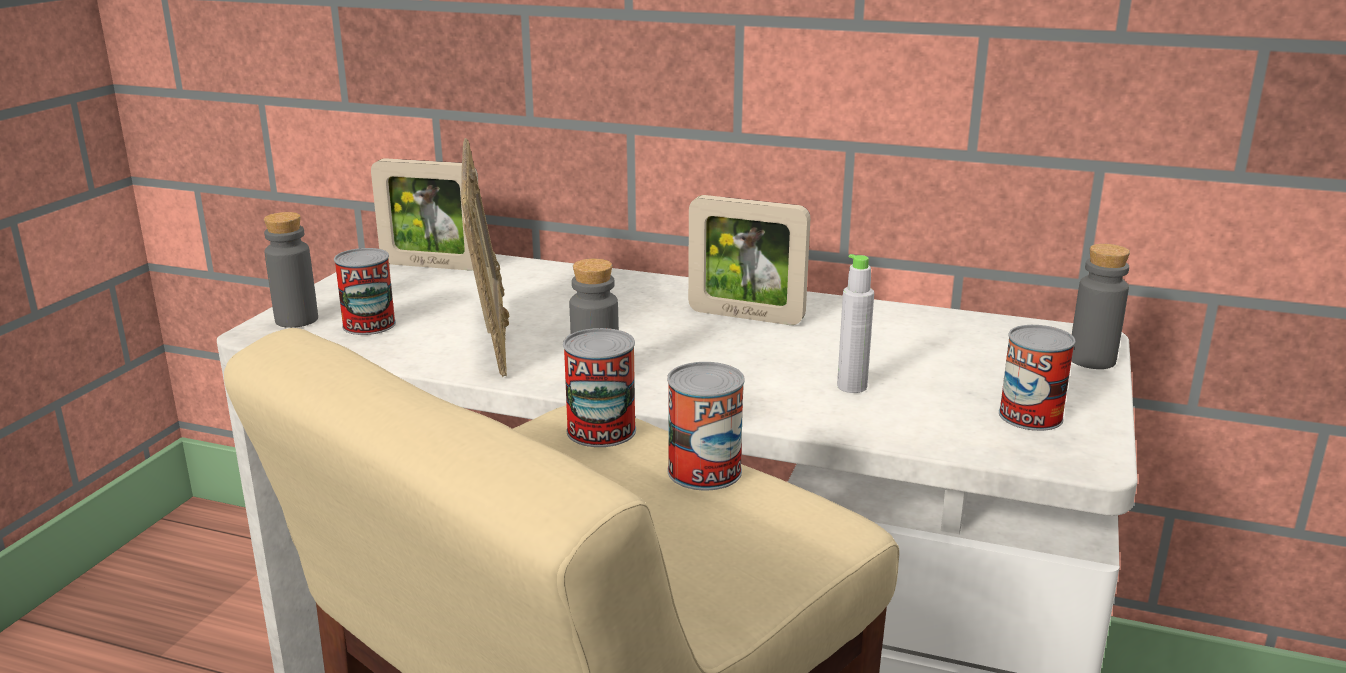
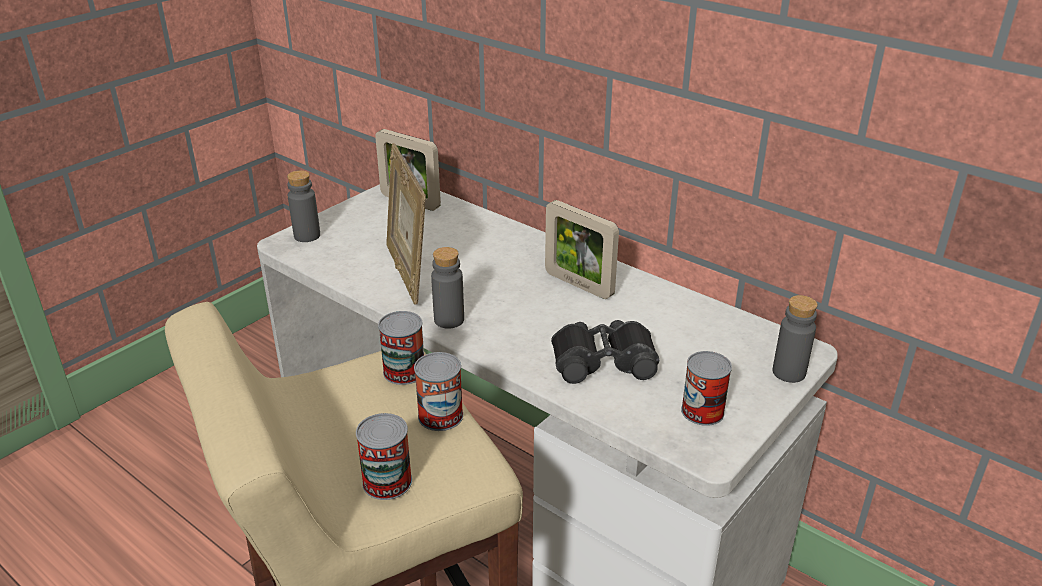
camera: 20 degrees right, 10 degrees up
can [334,248,396,335] -> can moved to [356,413,412,500]
picture frame [461,138,509,377] -> picture frame turned 150 degrees clockwise [386,143,426,305]
grey bottle [837,254,874,393] -> black binoculars [551,320,659,384]

